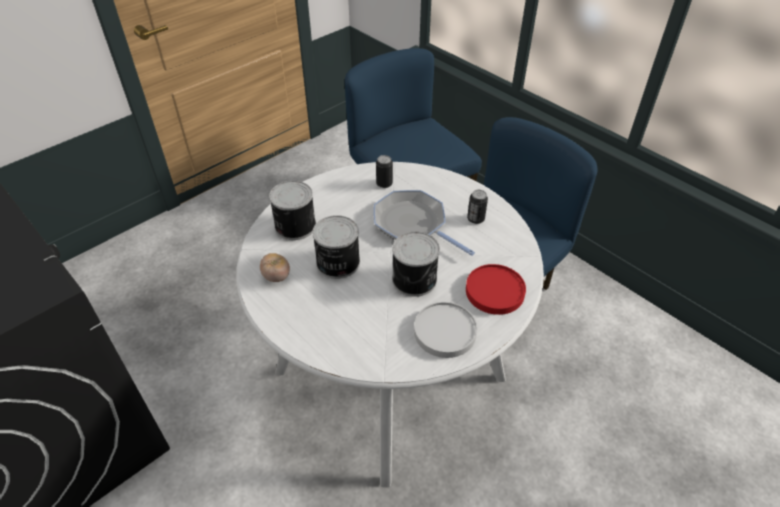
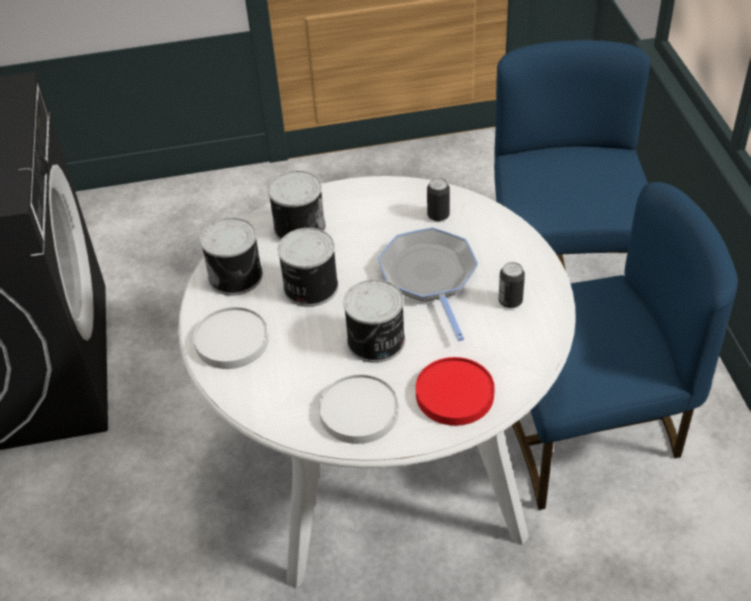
camera: 35 degrees right, 0 degrees up
tomato [260,253,290,282] -> can [200,218,263,296]
none -> white plate [193,307,269,369]

